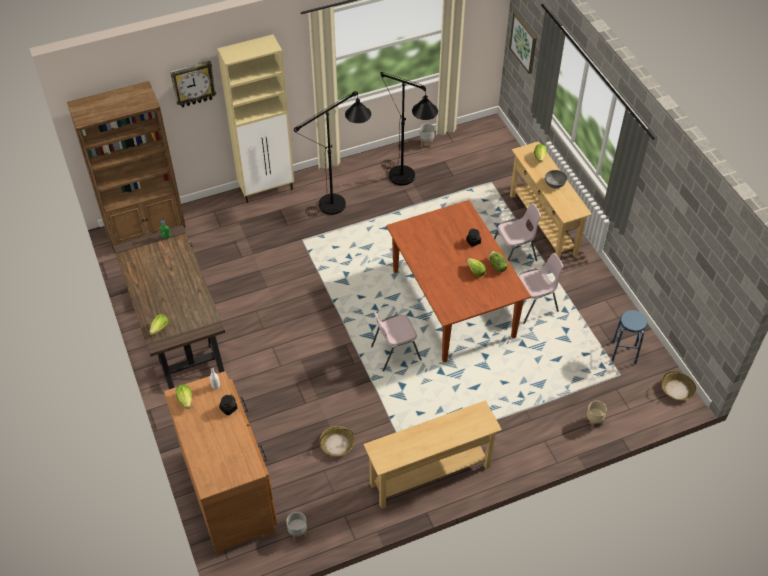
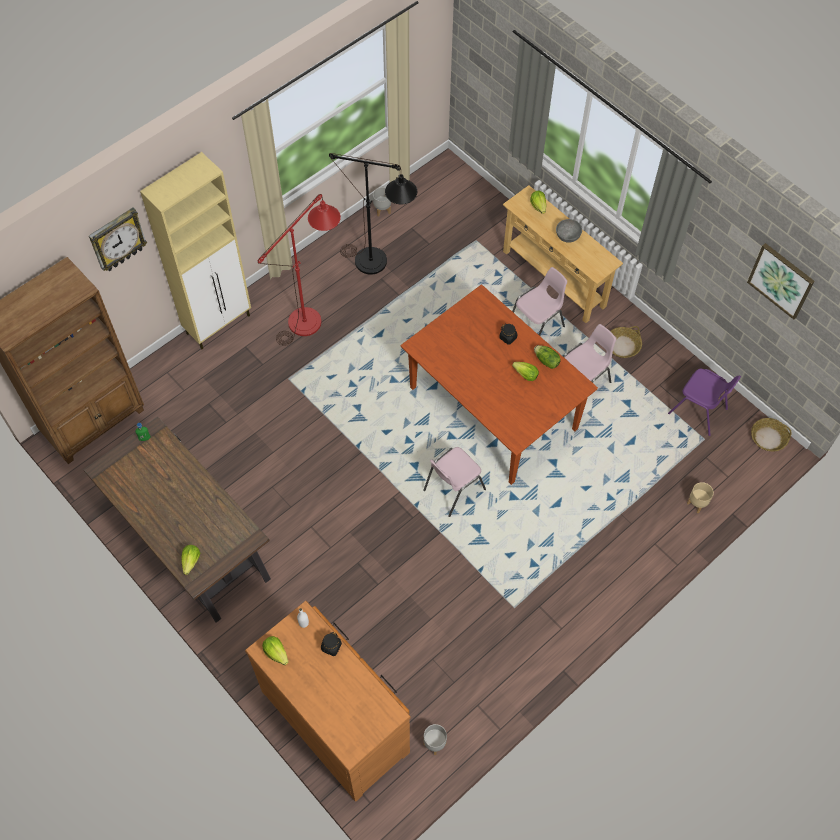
camera: 20 degrees left, 10 degrees up
black floor lamp [294,91,371,217] -> red floor lamp [258,194,341,346]
basket [319,426,355,456] -> basket moved to [610,326,642,358]
beige console table [363,400,502,509] -> none
picture [509,13,537,74] -> picture moved to [747,243,815,320]
blue stool [612,310,647,365] -> purple chair [668,369,741,436]

